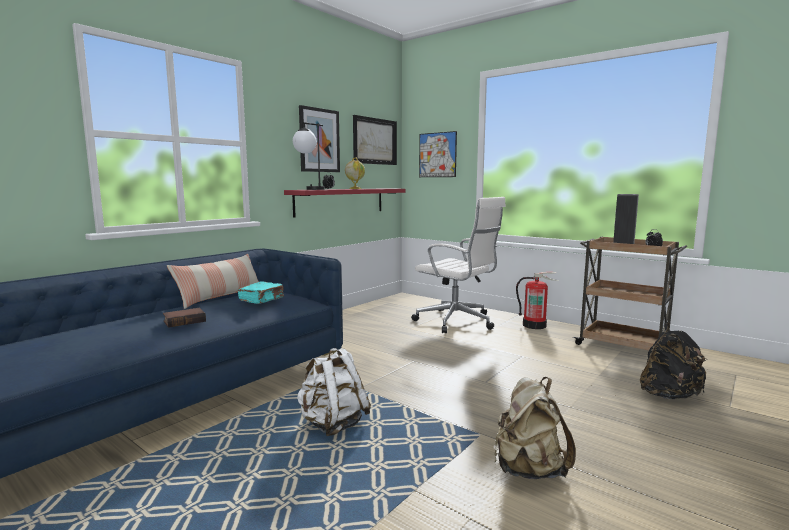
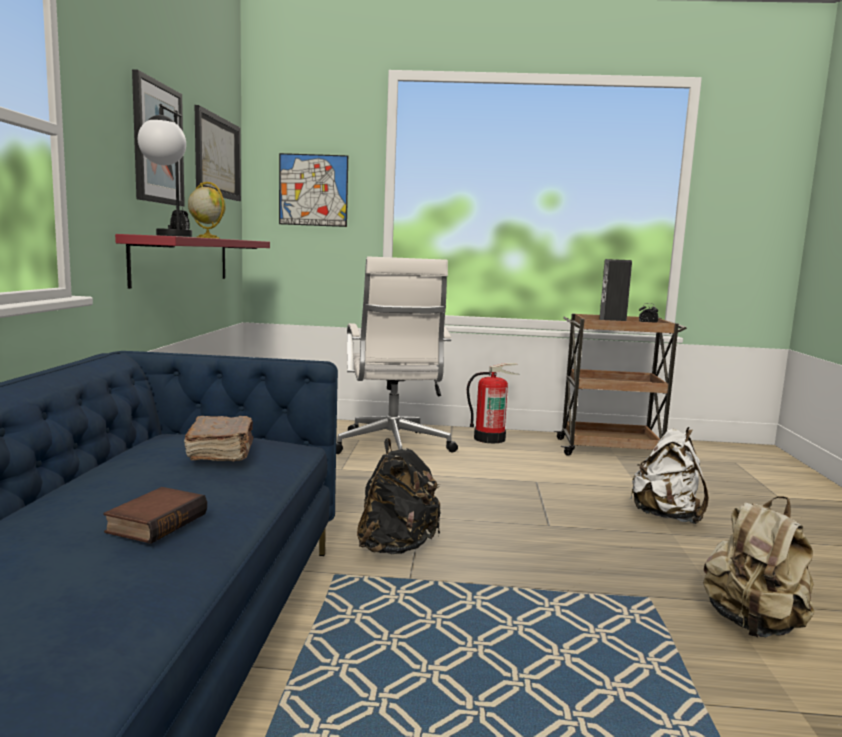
camera: 35 degrees left, 0 degrees up
pillow [167,254,259,309] -> none
turquoise book [238,281,284,304] -> brown book [184,416,253,461]
white backpack [297,348,371,436] -> white backpack moved to [630,427,709,524]
white office chair [411,197,506,333] -> white office chair turned 75 degrees clockwise [336,256,458,454]
black backpack [640,322,707,400] -> black backpack moved to [357,438,441,554]

